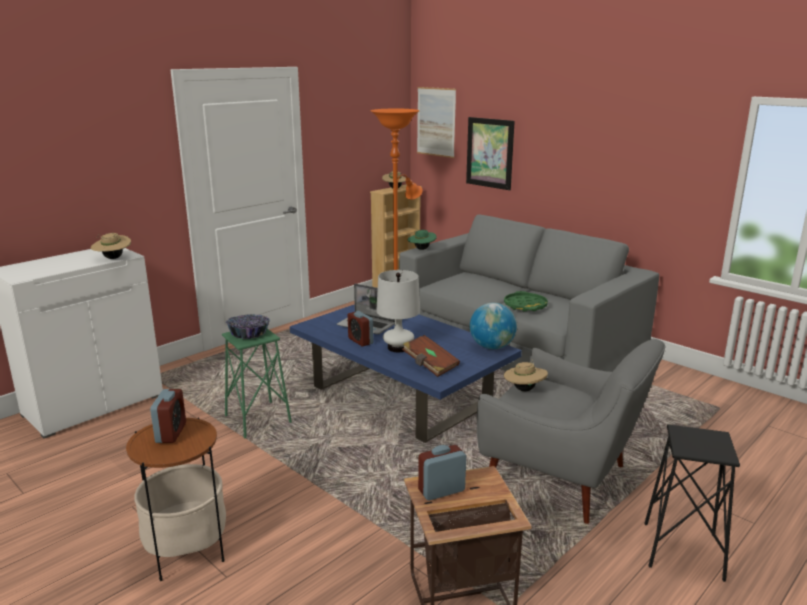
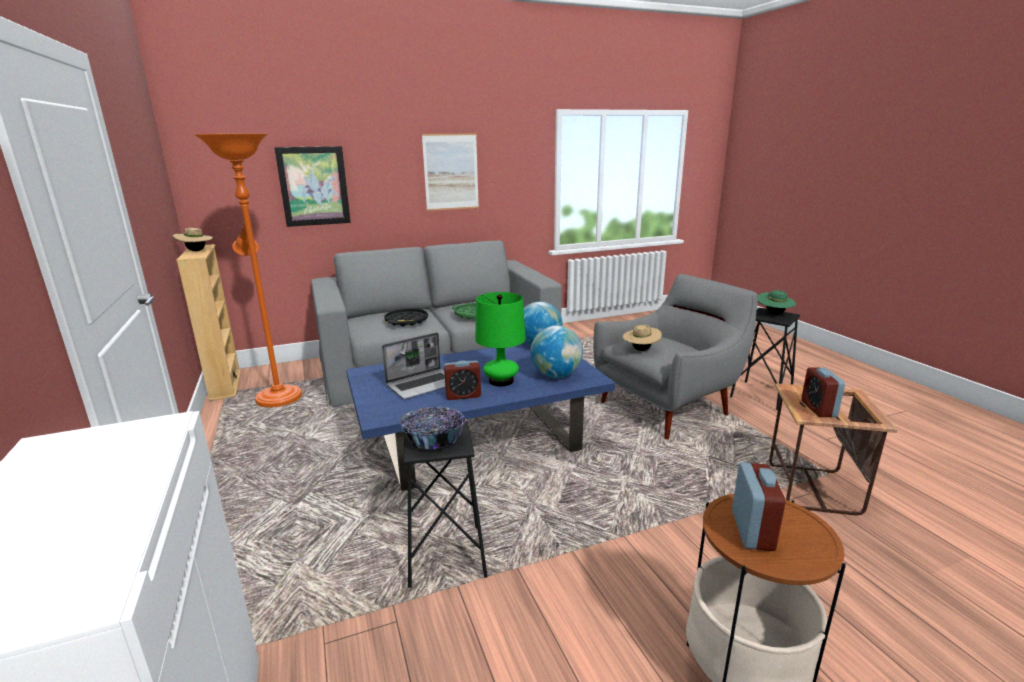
camera: 65 degrees left, 0 degrees up
beige hat [91,233,131,259] -> none
alarm clock [150,389,186,443] -> alarm clock turned 75 degrees clockwise [732,462,785,551]
green stool [222,329,292,438] -> black stool [404,421,488,588]
white table lamp [376,270,420,352] -> green table lamp [475,292,526,386]
brown book [402,335,460,377] -> globe [530,326,583,378]
green hat [408,229,437,250] -> green hat moved to [758,290,796,315]
picture [417,87,456,158] -> picture moved to [422,133,479,211]
none -> black tray [384,308,428,326]

